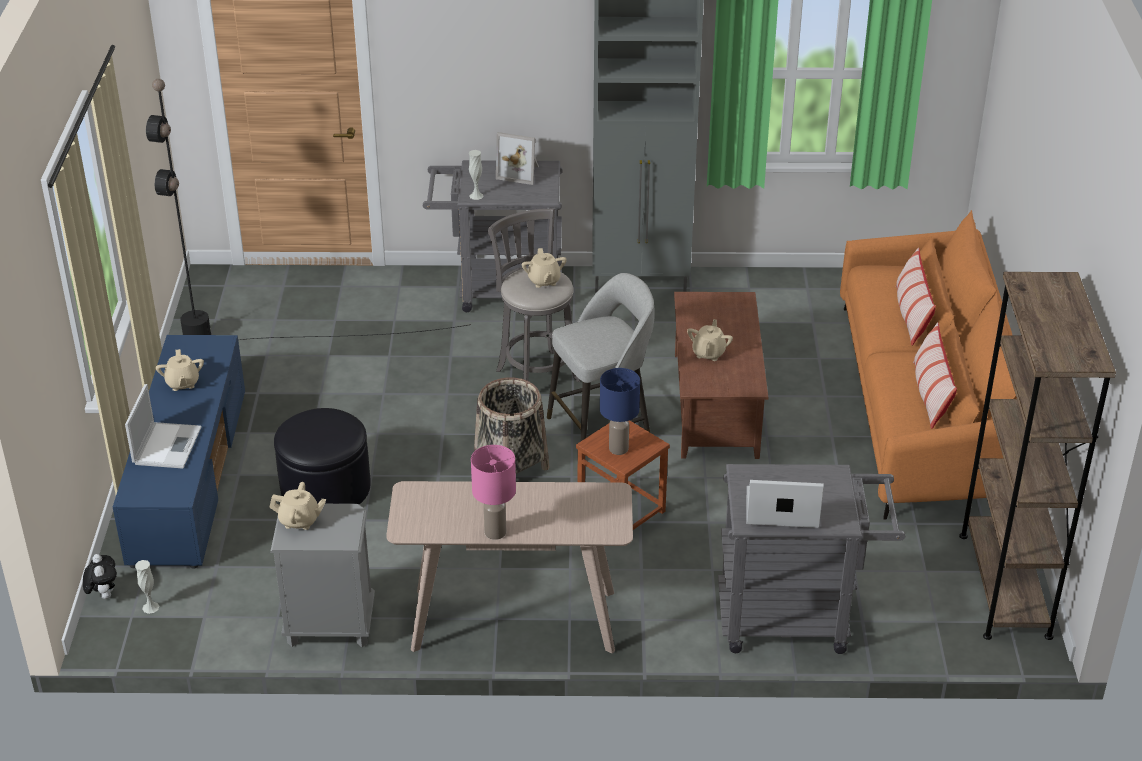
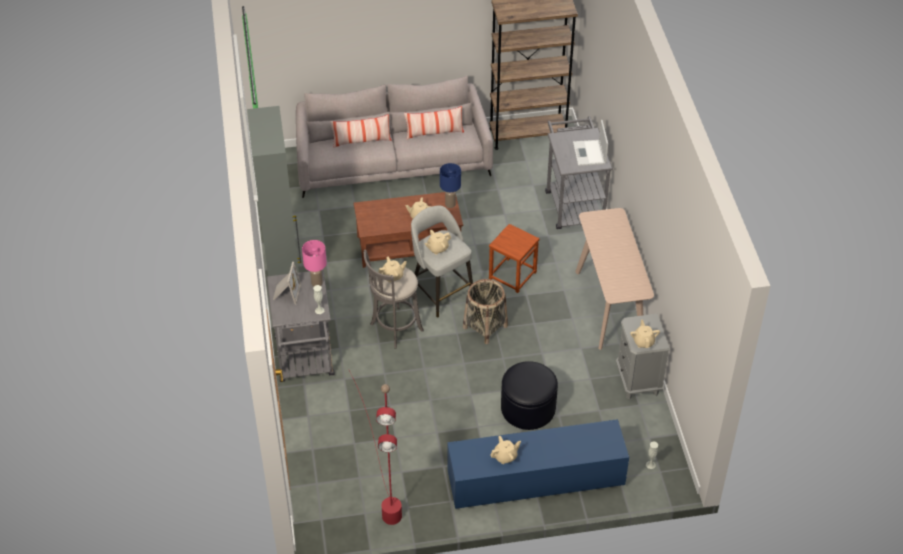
camera: 100 degrees left, 10 degrees up
plush toy [83,554,117,599] -> none
laptop [125,384,202,469] -> none
black floor lamp [146,79,471,340] -> red floor lamp [350,372,402,525]
pink table lamp [471,445,516,540] -> pink table lamp moved to [302,240,327,287]
blue table lamp [600,368,640,455] -> blue table lamp moved to [440,163,461,208]
orange sofa [840,210,1017,520] -> grey sofa [296,75,493,198]
none -> beige teapot [425,230,451,255]

